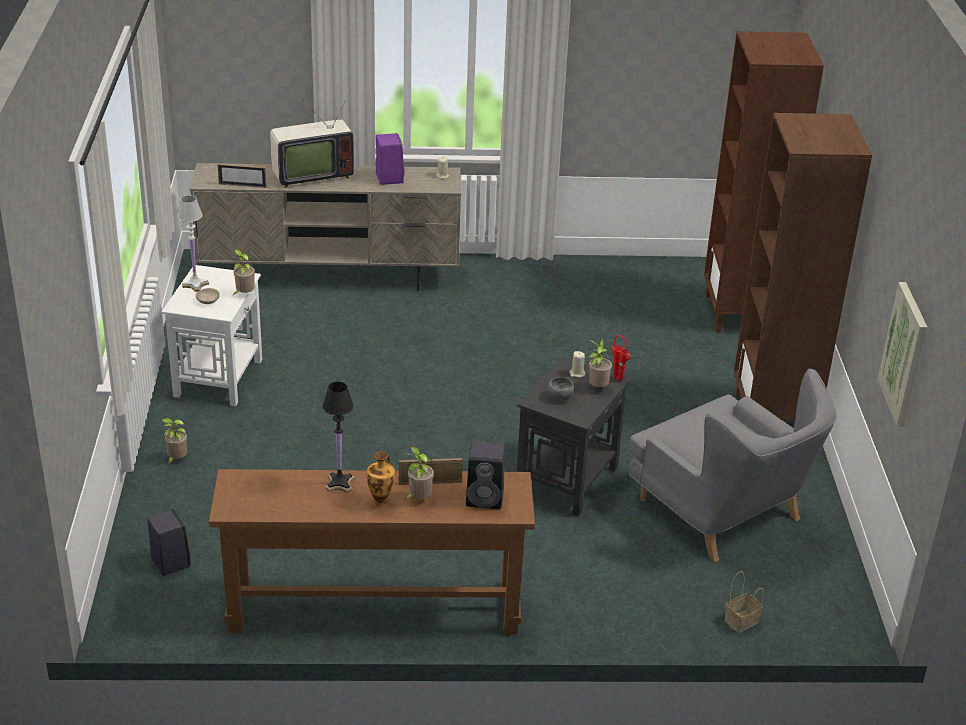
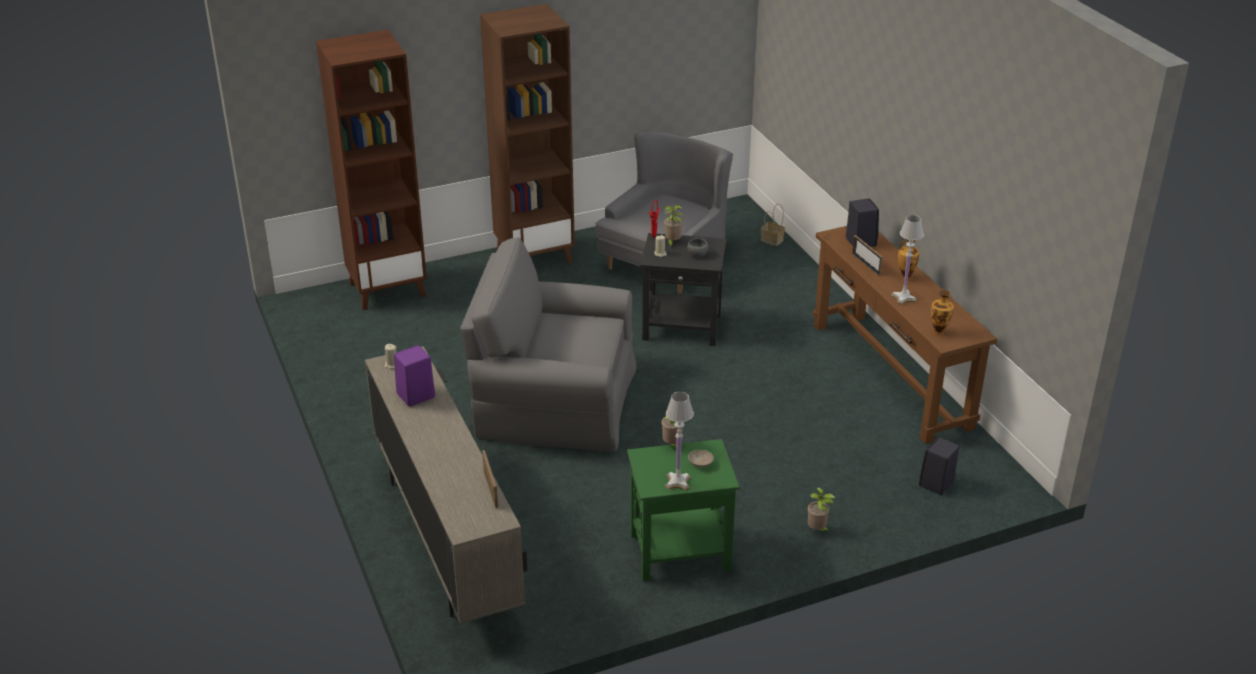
camera: 110 degrees left, 0 degrees up
white side table [161,265,262,406] -> green side table [627,439,740,581]
television [270,90,354,188] -> none
black table lamp [322,381,355,493] -> white table lamp [891,215,924,305]
potted plant [404,446,434,499] -> none
picture [877,282,927,427] -> none
none -> grey armchair [461,237,636,452]
none -> vase [931,290,954,336]

